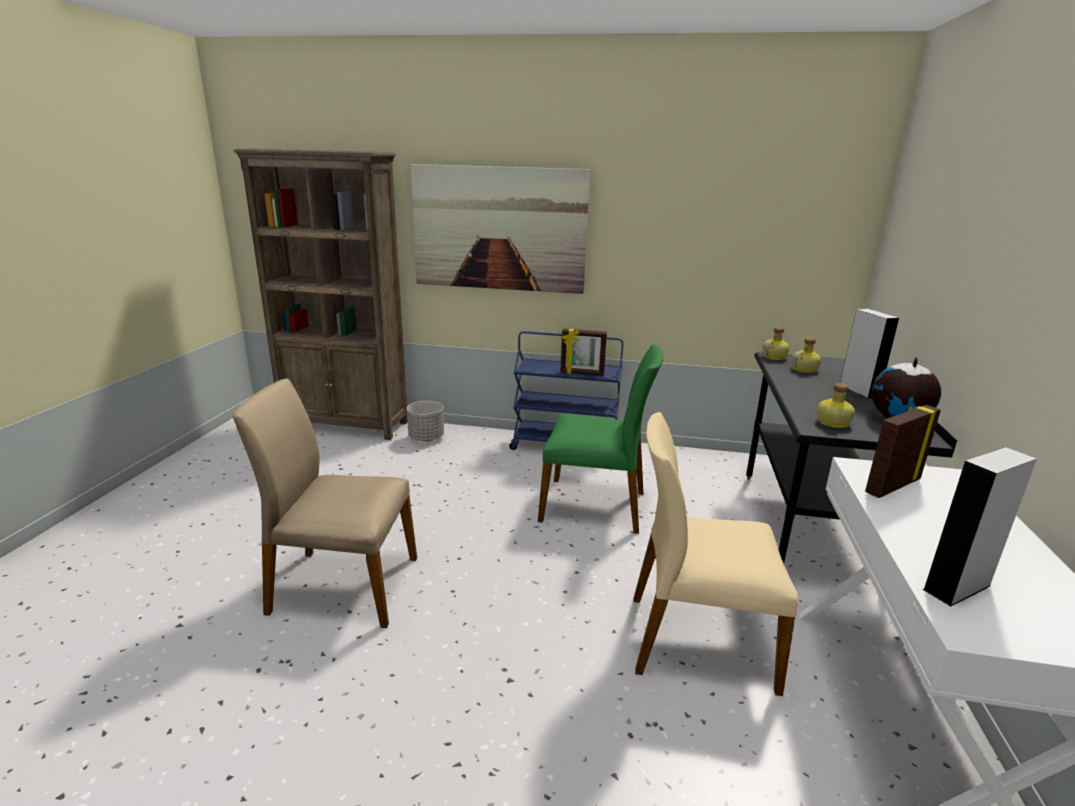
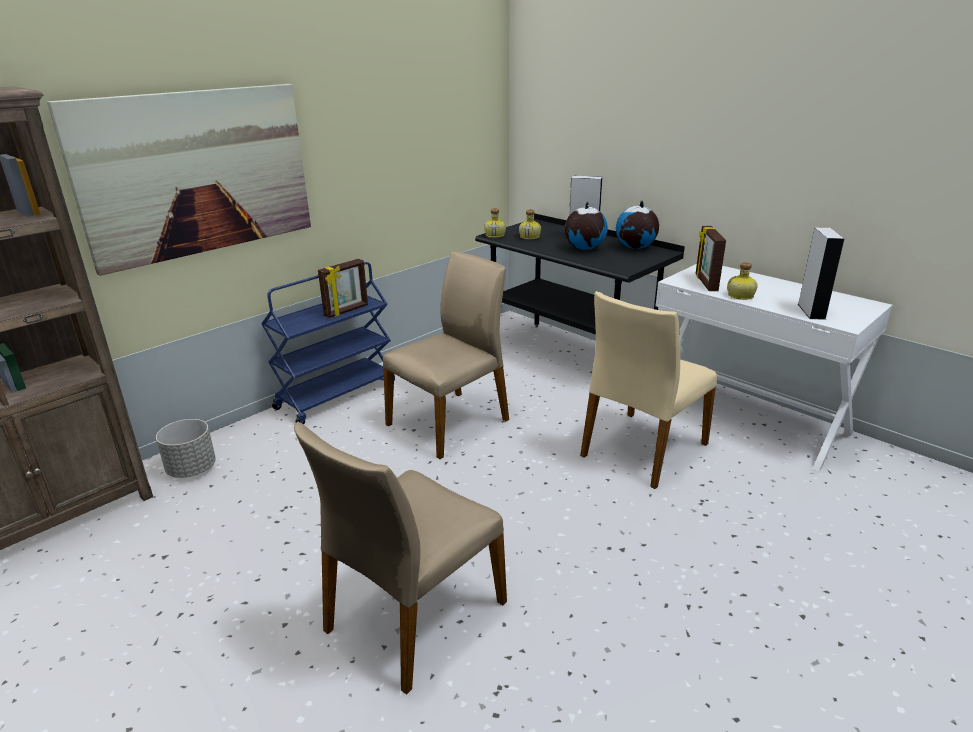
camera: 55 degrees left, 5 degrees up
green chair [538,344,663,534] -> beige chair [383,251,509,459]
bottle [817,383,855,428] -> bottle moved to [727,262,758,300]
none -> globe [565,202,608,250]

